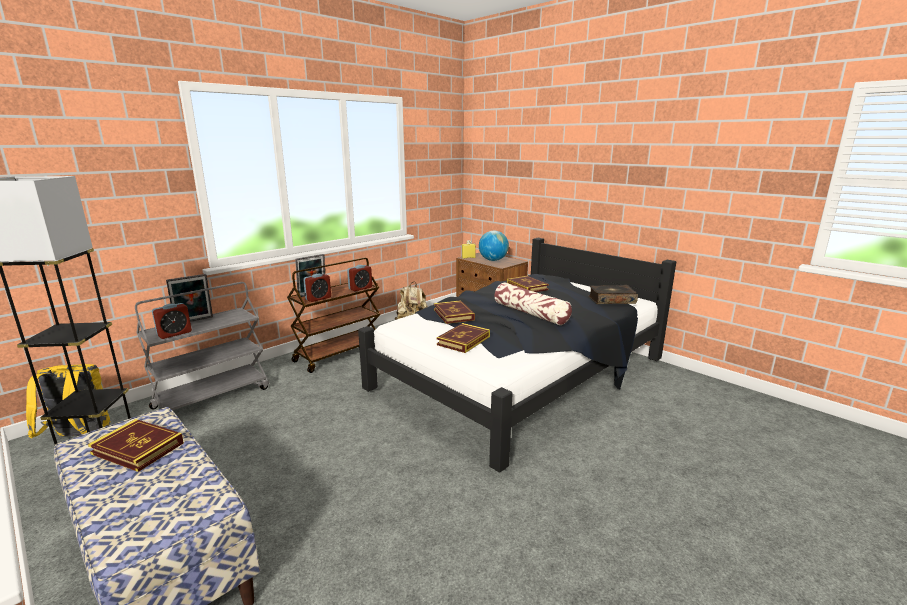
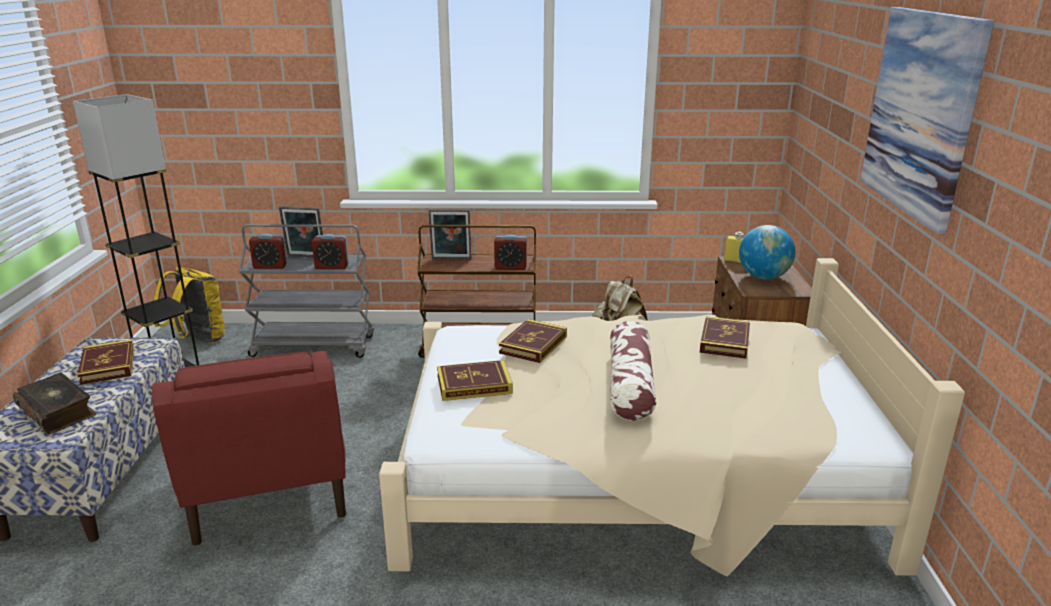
camera: 45 degrees right, 5 degrees up
alarm clock [303,273,331,302] -> alarm clock moved to [312,234,349,269]
black bed [358,238,676,473] -> beige bed [379,258,965,577]
book [589,285,638,304] -> book moved to [13,373,97,434]
none -> red armchair [152,351,346,546]
none -> picture [860,7,994,234]

